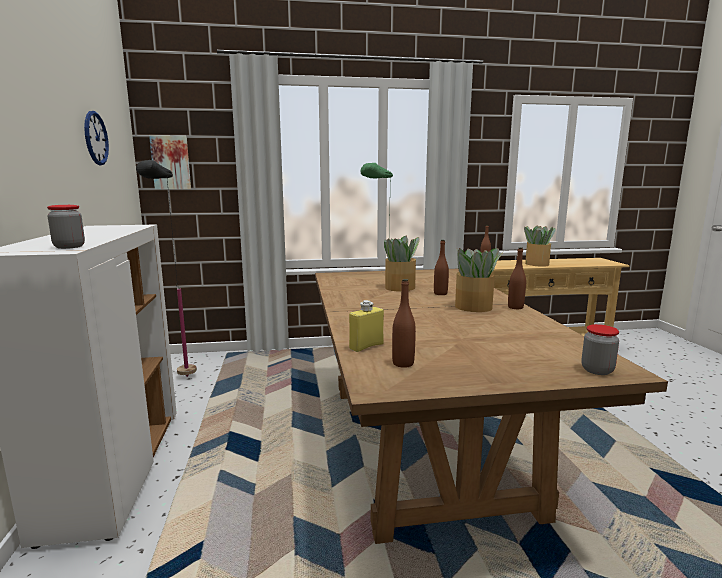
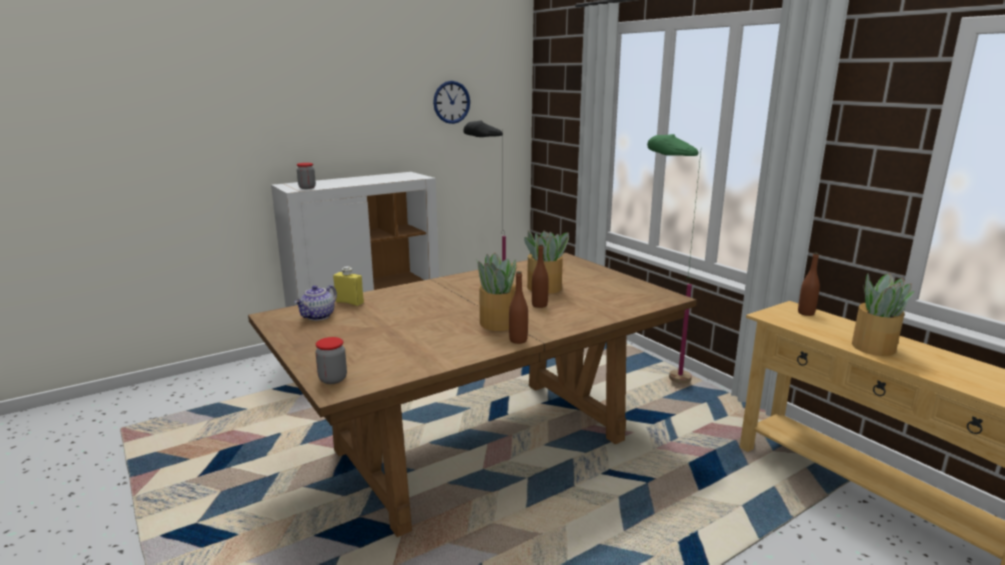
camera: 65 degrees right, 5 degrees up
picture [149,135,191,189] -> none
brown bottle [392,279,416,368] -> teapot [294,285,337,321]

